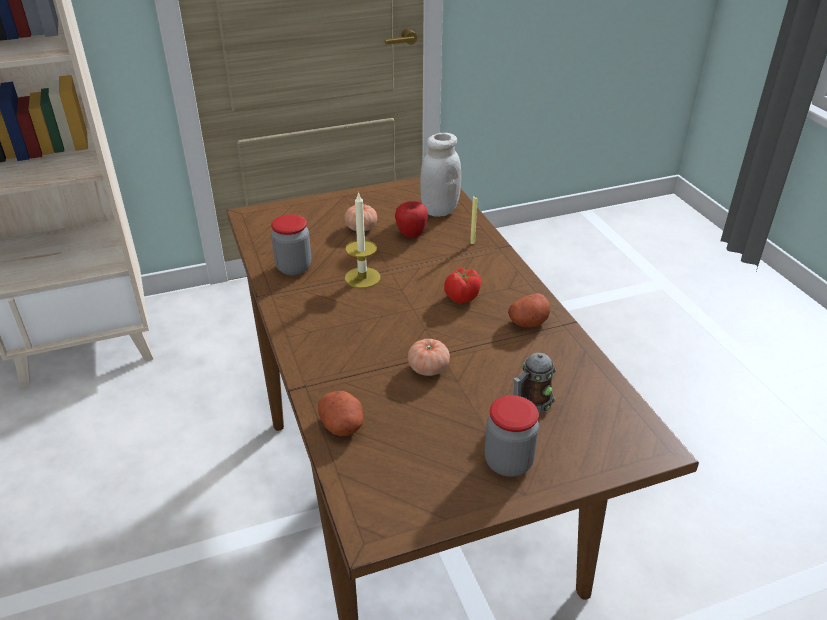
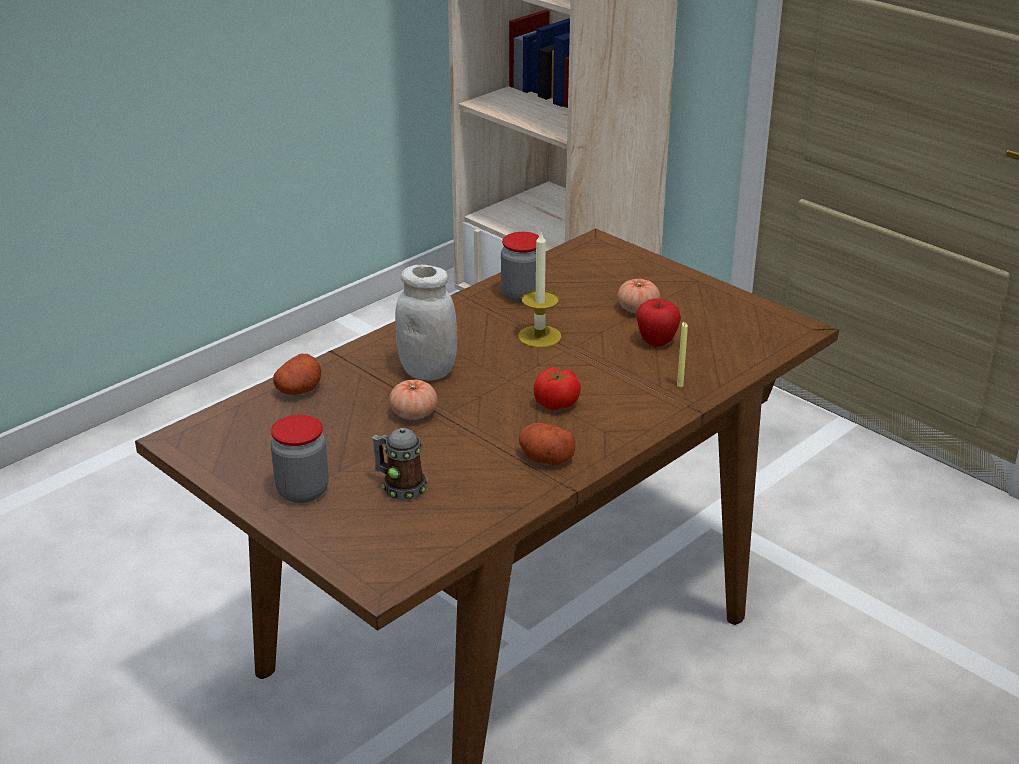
camera: 65 degrees right, 5 degrees down
white jar [420,133,461,217] -> white jar moved to [395,265,457,380]

